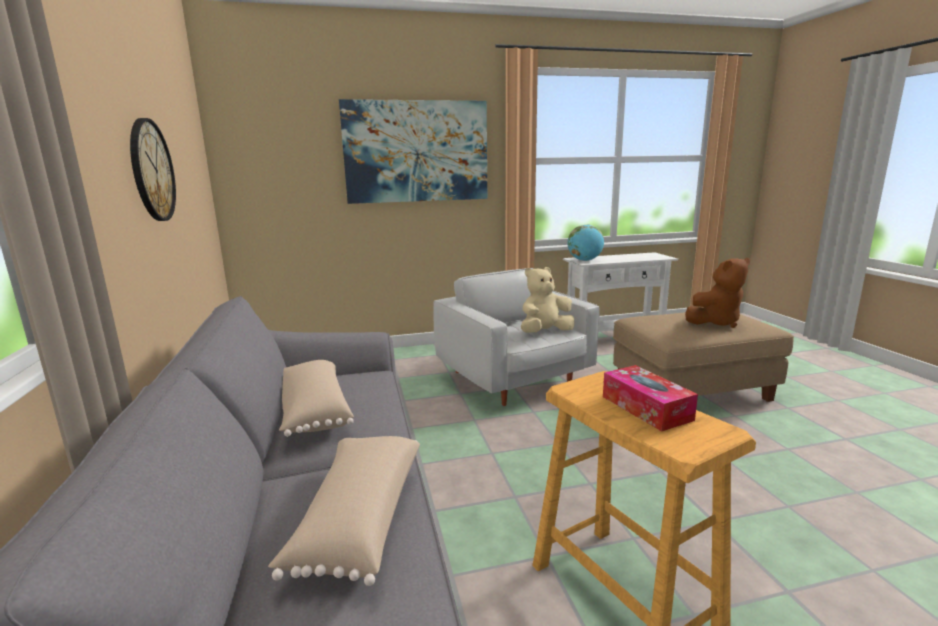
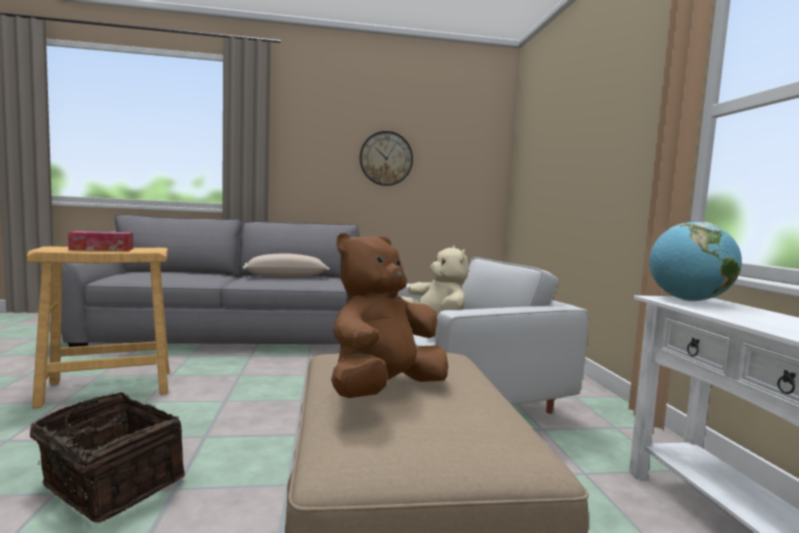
camera: 95 degrees right, 10 degrees down
beige pillow [268,436,420,586] -> none
picture [339,99,487,204] -> none
brown plush toy [685,258,750,328] -> brown plush toy turned 60 degrees clockwise [331,233,448,398]
none -> basket [30,392,185,523]

